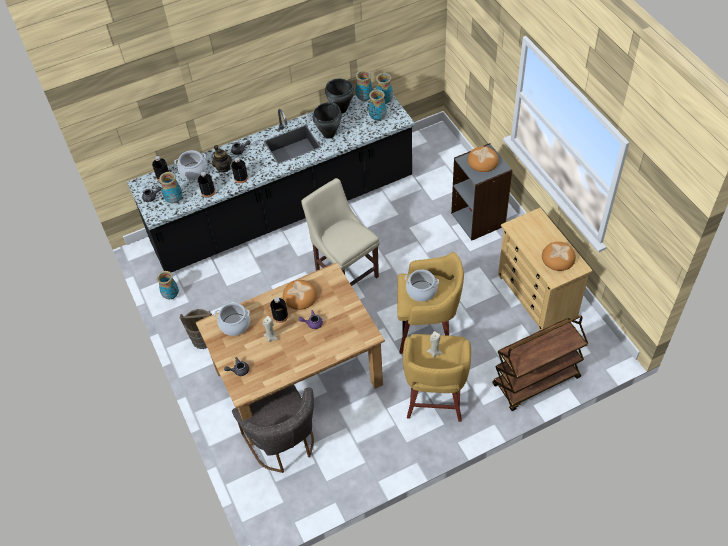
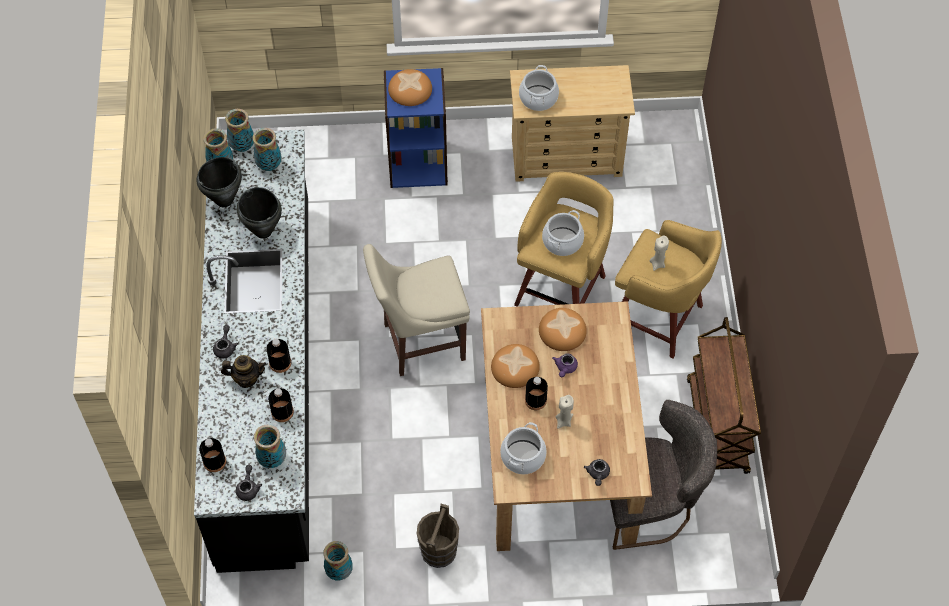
camera: 70 degrees left, 5 degrees up
cooking pot [174,150,207,180] -> cooking pot moved to [519,65,559,111]
grey bookcase [451,143,513,241] -> blue bookcase [384,68,448,188]
brown cart [492,315,588,411] -> brown cart moved to [687,317,761,474]
bread [542,242,576,271] -> bread moved to [539,308,587,351]

